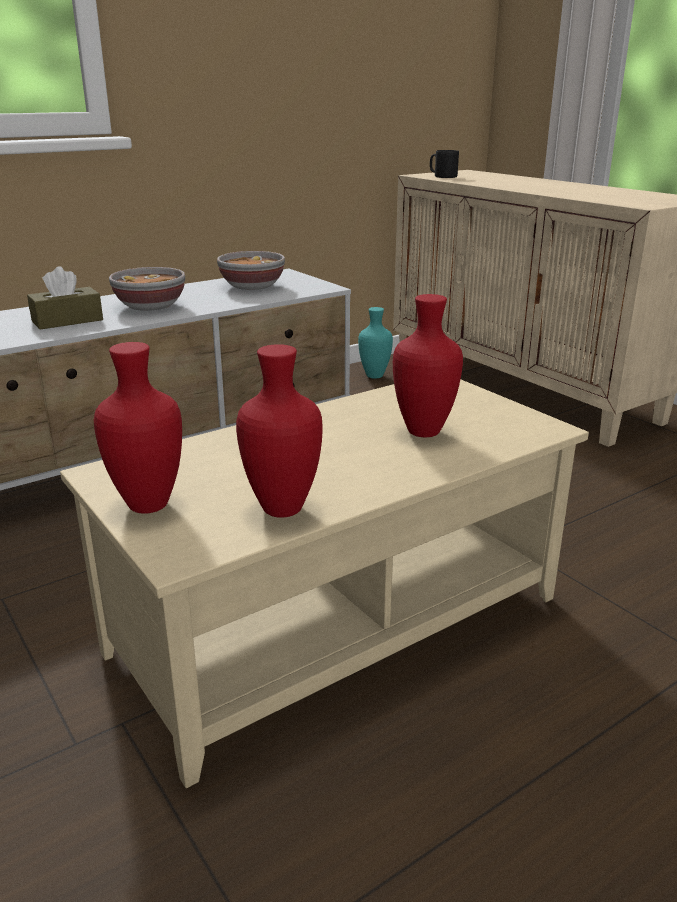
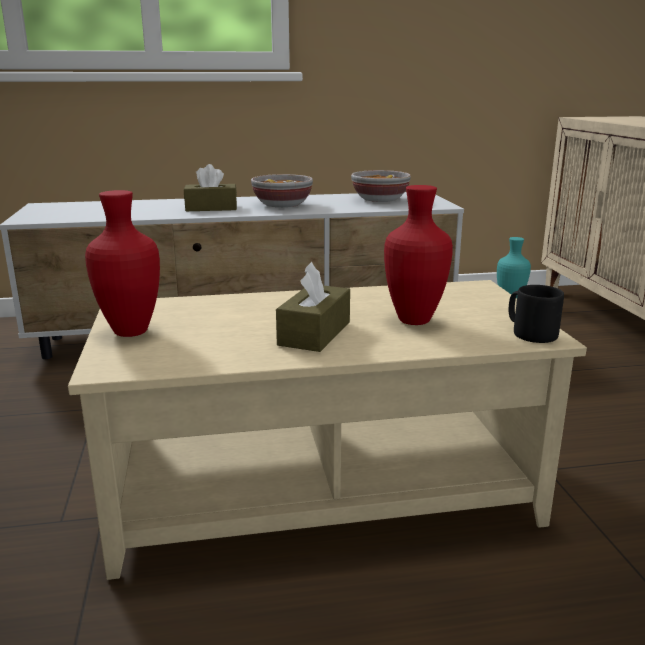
camera: 25 degrees right, 5 degrees down
red vase [236,344,323,518] -> none
black mug [430,150,459,178] -> black mug moved to [509,285,564,343]
none -> brown tissue box [276,262,350,352]

